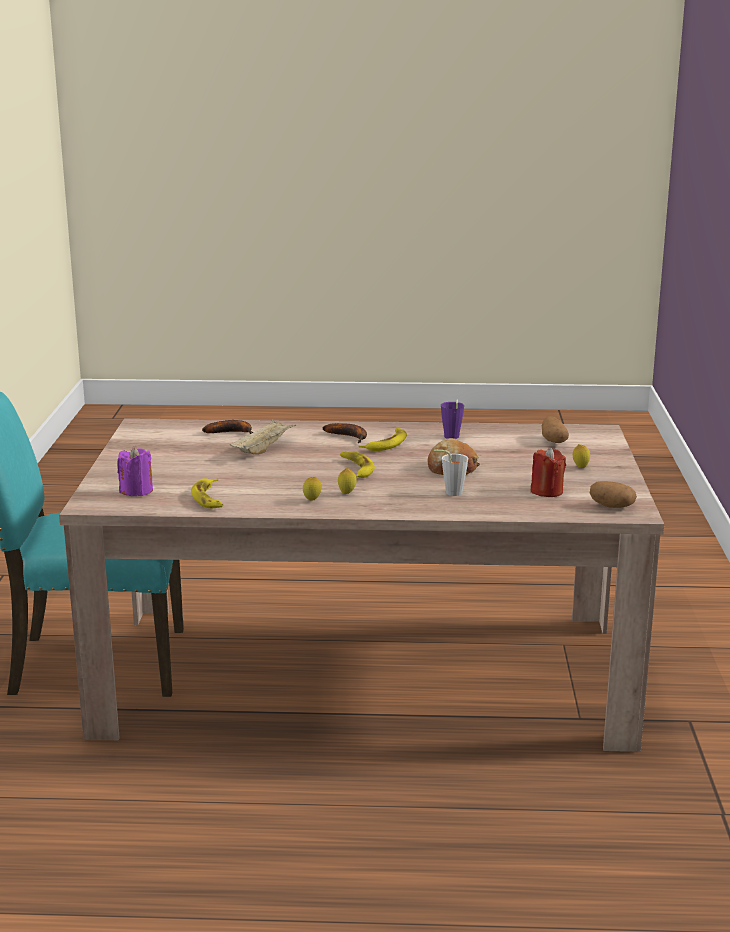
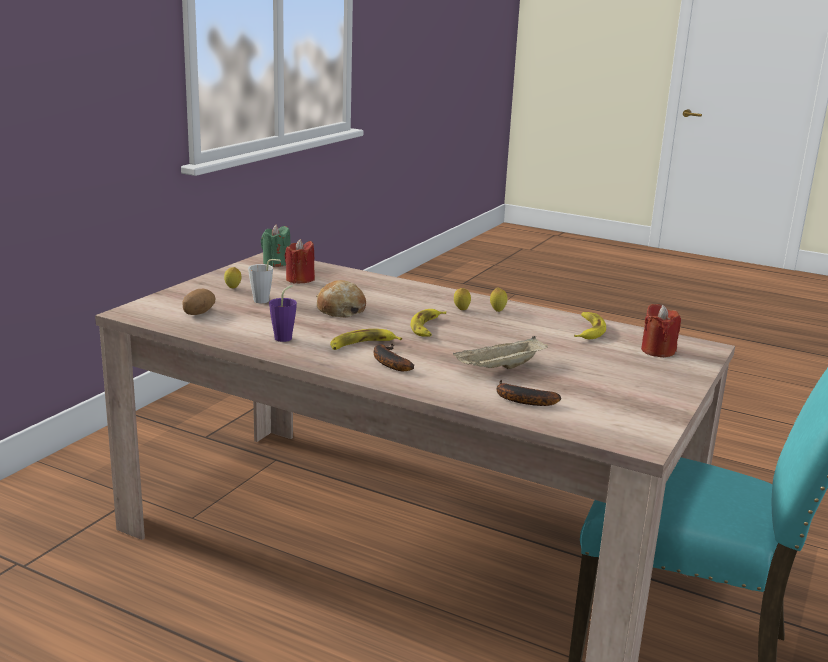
camera: 155 degrees left, 0 degrees up
purple candle [117,446,153,496] -> red candle [641,304,681,357]
grey cup [434,450,468,496] -> grey cup moved to [248,259,281,303]
potato [590,481,637,508] -> green candle [261,225,291,267]

